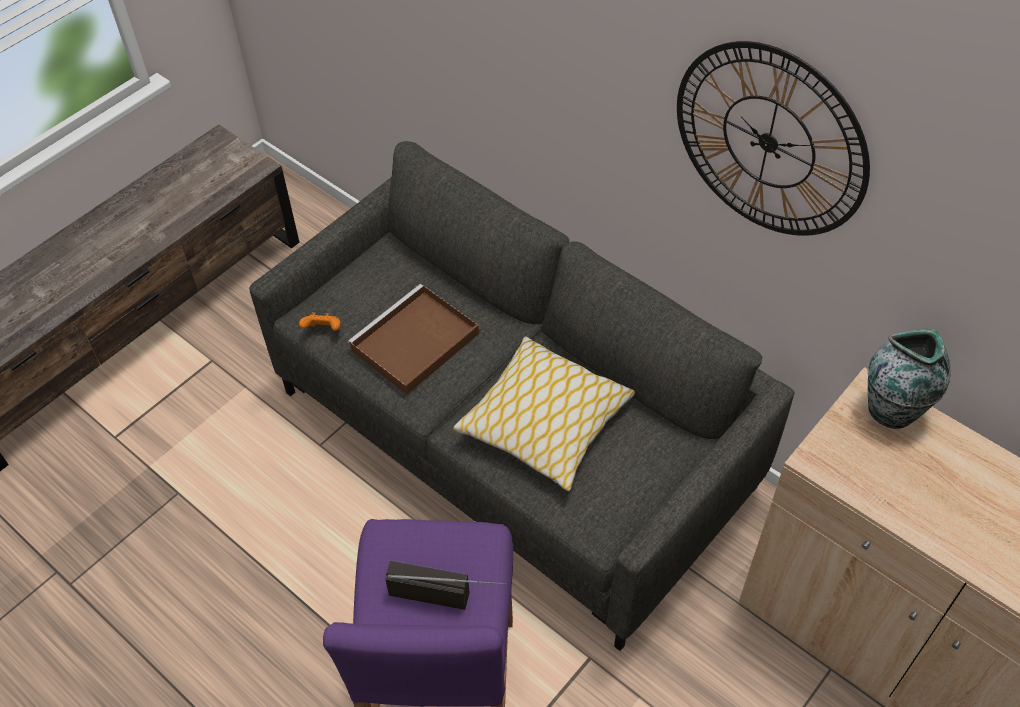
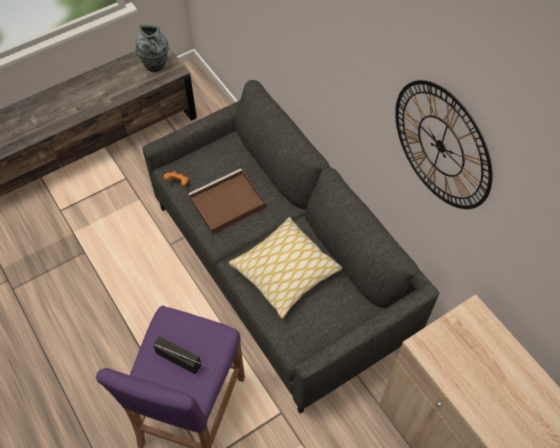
camera: 15 degrees right, 5 degrees up
vase [868,328,950,429] -> vase moved to [135,25,169,72]

